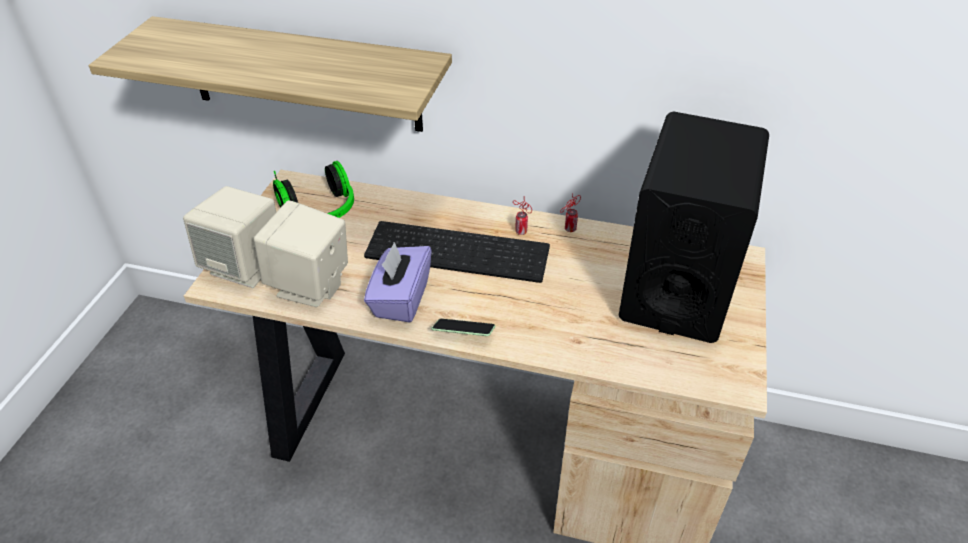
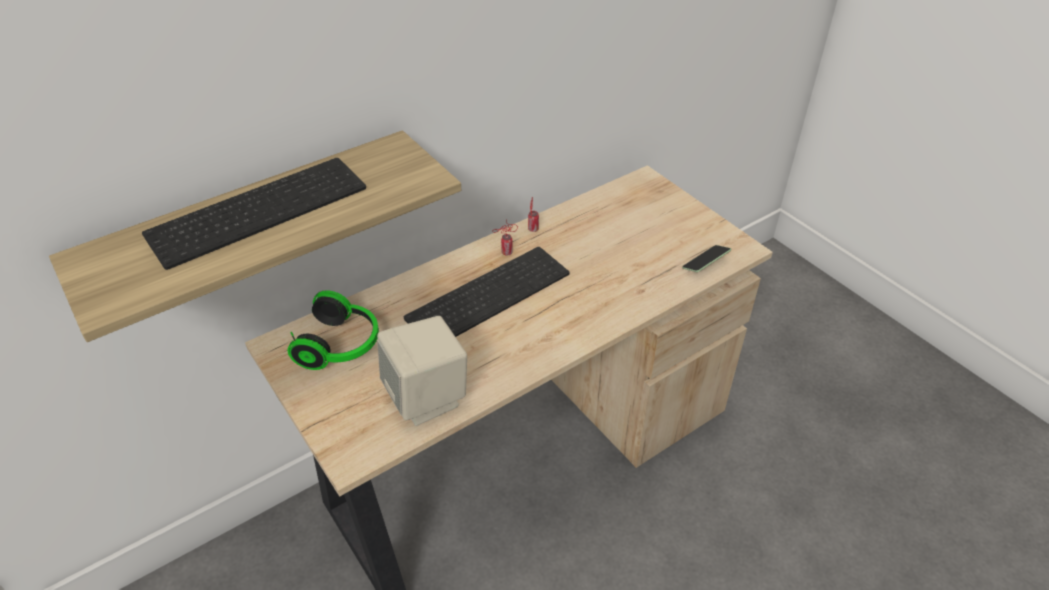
camera: 50 degrees left, 0 degrees up
beige speaker [183,186,276,288] -> none
purple tissue box [364,242,432,323] -> none
phone [431,319,496,336] -> phone moved to [682,245,731,272]
black speaker [619,112,769,343] -> none
none -> keyboard [142,158,366,270]

